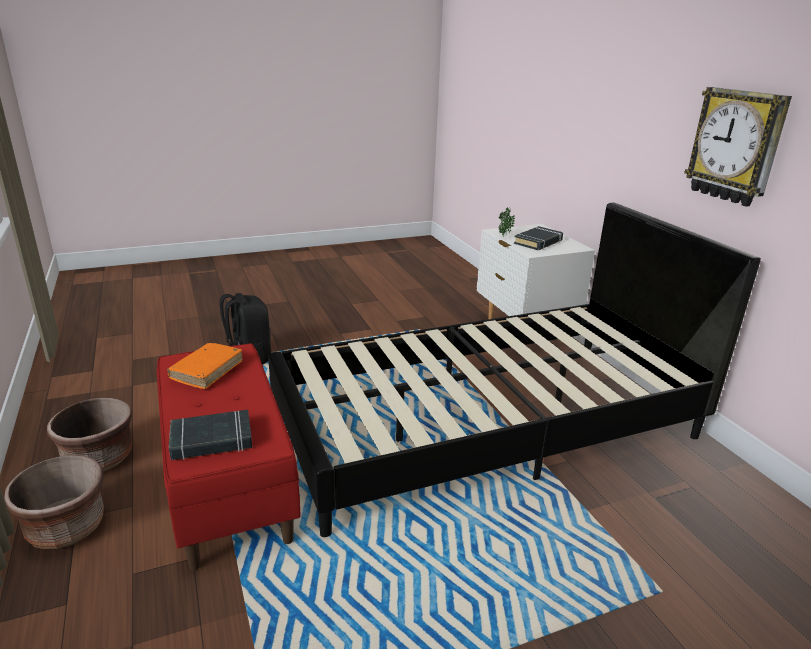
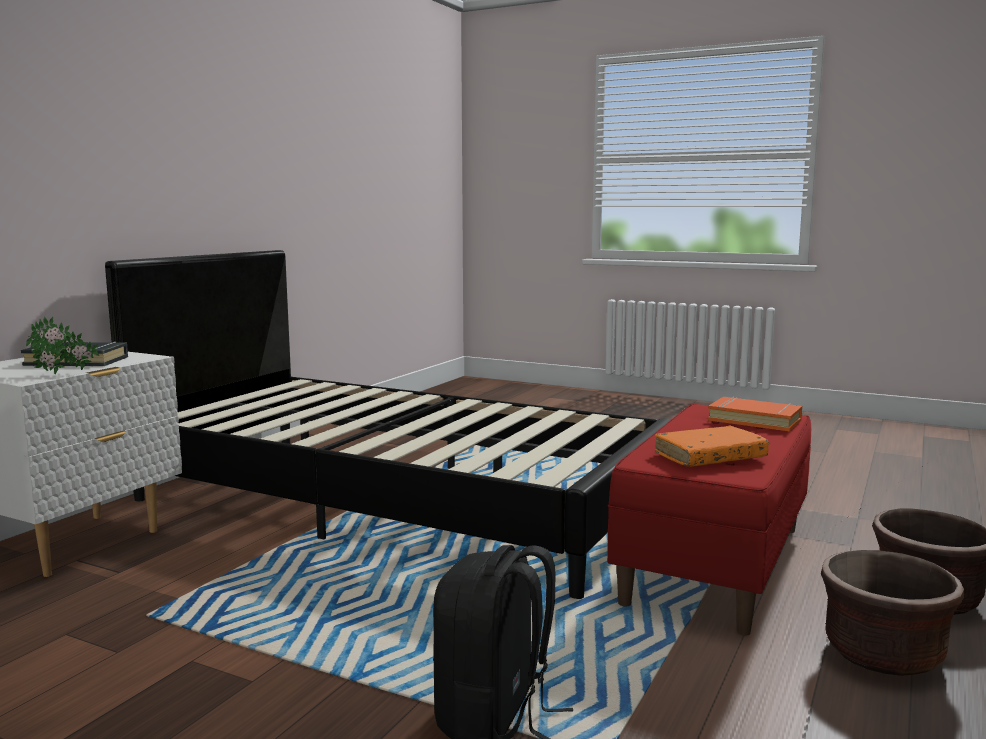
camera: 130 degrees left, 15 degrees down
black book [169,410,252,460] -> orange book [708,397,802,431]
wall clock [684,87,792,207] -> none

